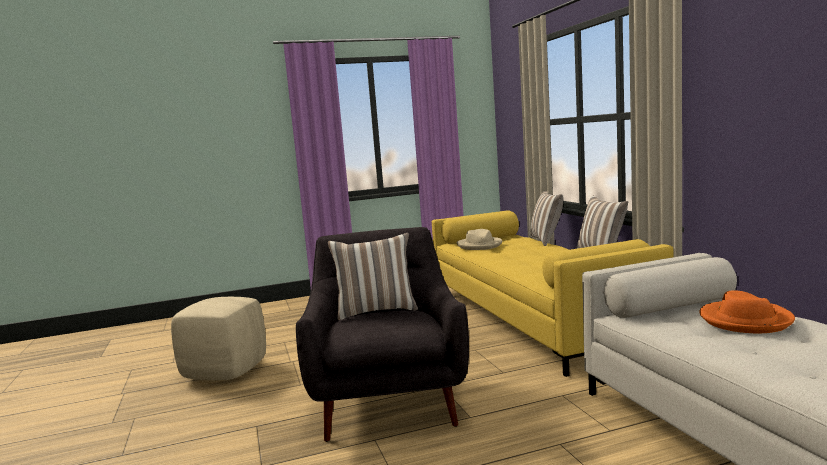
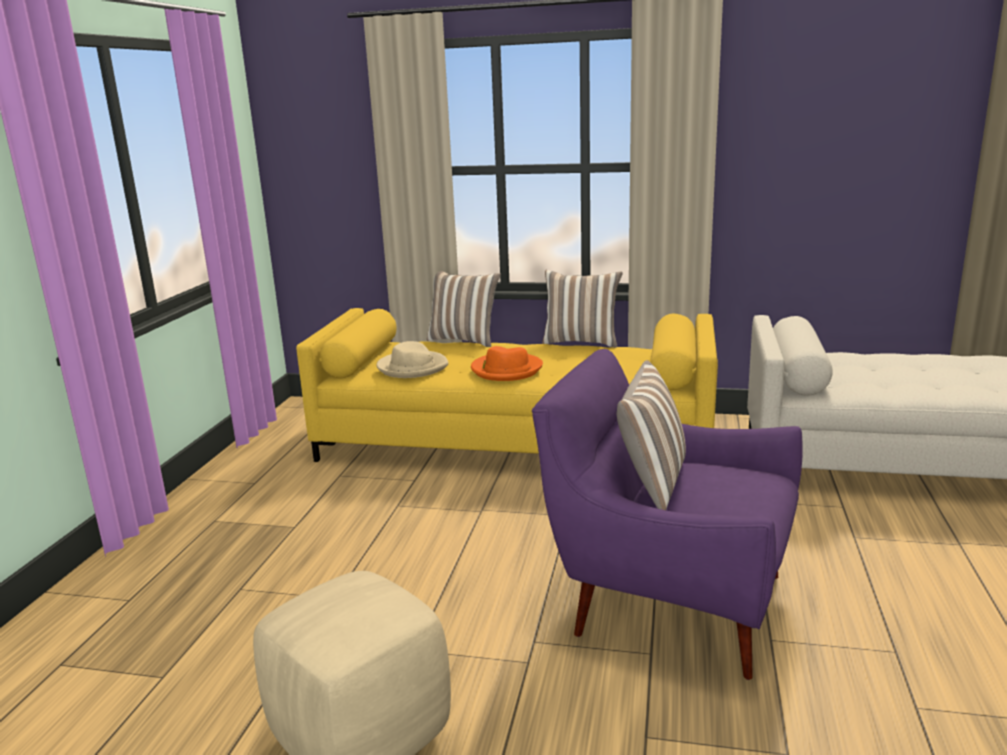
camera: 60 degrees left, 10 degrees up
grey armchair [296,227,469,442] -> purple armchair [532,349,803,680]
orange hat [699,290,795,333] -> orange hat moved to [471,346,543,381]

